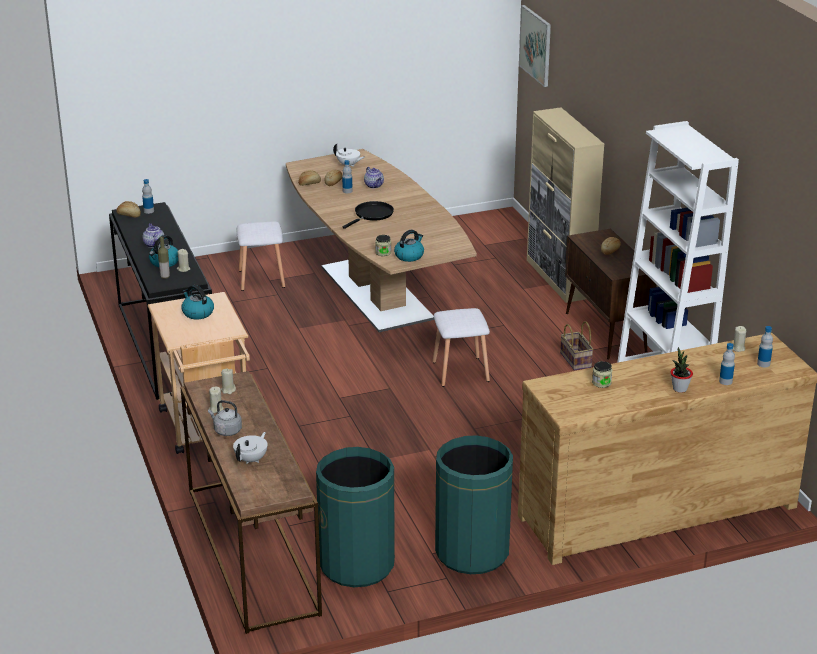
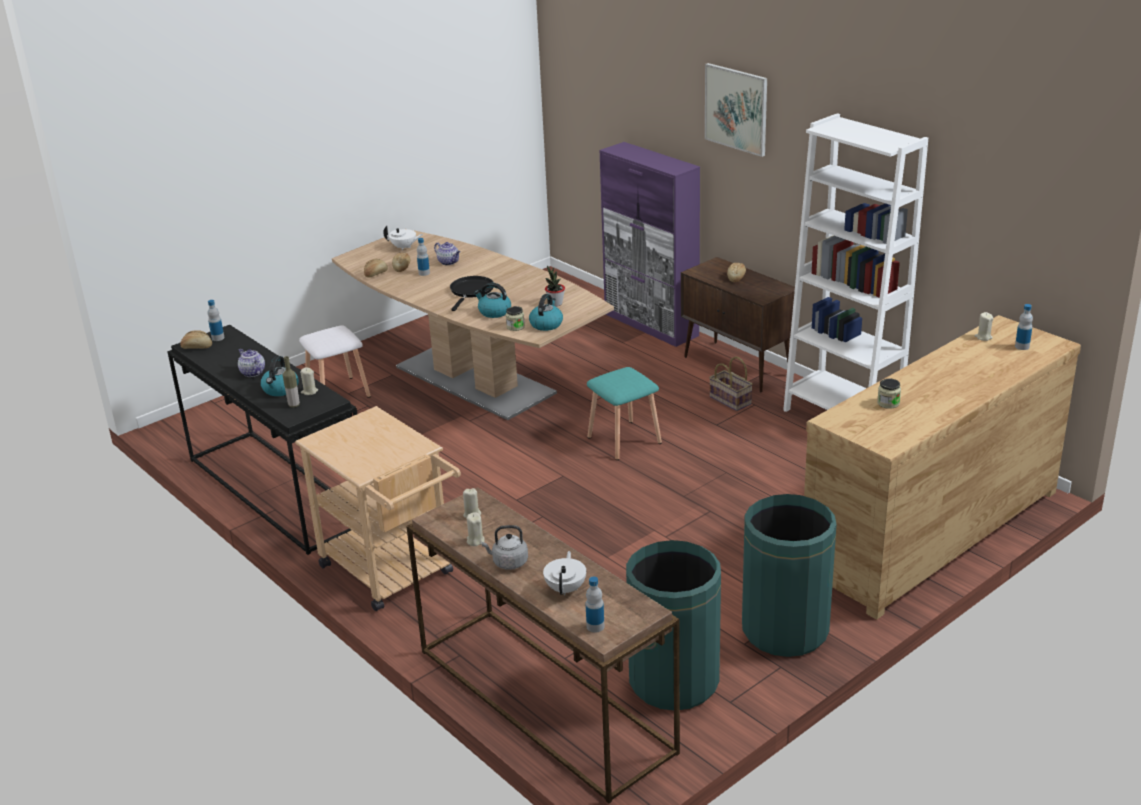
camera: 20 degrees left, 0 degrees up
kettle [182,285,214,320] -> kettle moved to [474,283,511,318]
white stool [432,308,490,387] -> turquoise stool [587,367,662,460]
picture [519,5,551,87] -> picture moved to [705,63,767,157]
beige cabinet [527,107,604,303] -> purple cabinet [599,142,700,347]
potted plant [670,347,693,393] -> potted plant moved to [545,266,565,307]
bottle [719,343,735,385] -> bottle moved to [586,576,605,633]

